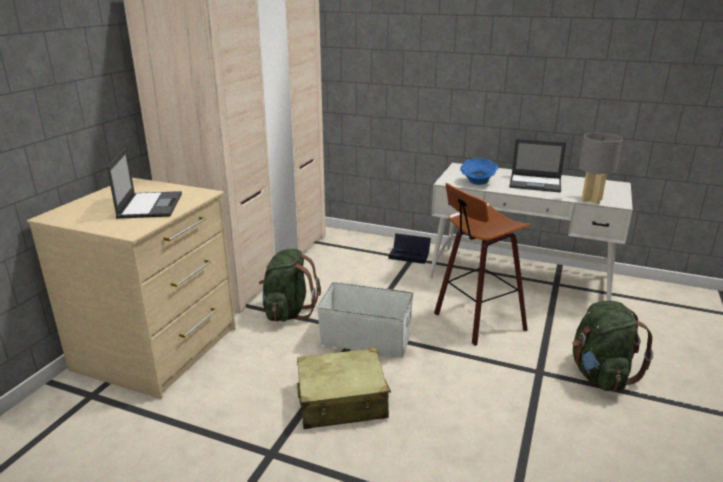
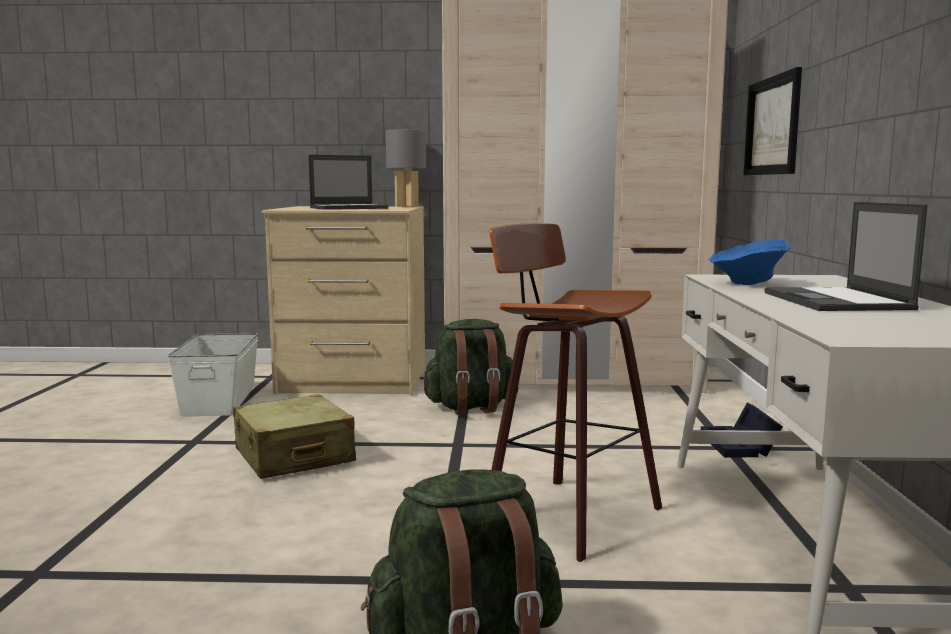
camera: 70 degrees right, 15 degrees down
white storage box [317,282,413,357] -> white storage box moved to [167,333,258,417]
grey table lamp [579,133,623,204] -> grey table lamp moved to [386,129,426,207]
none -> picture [743,67,802,175]

